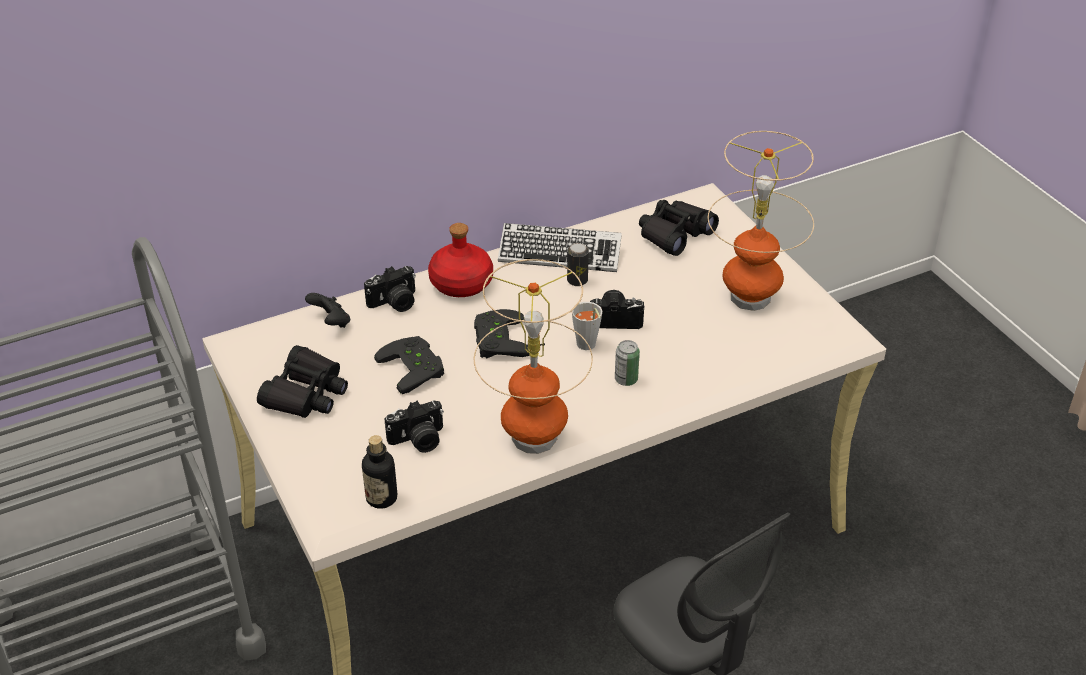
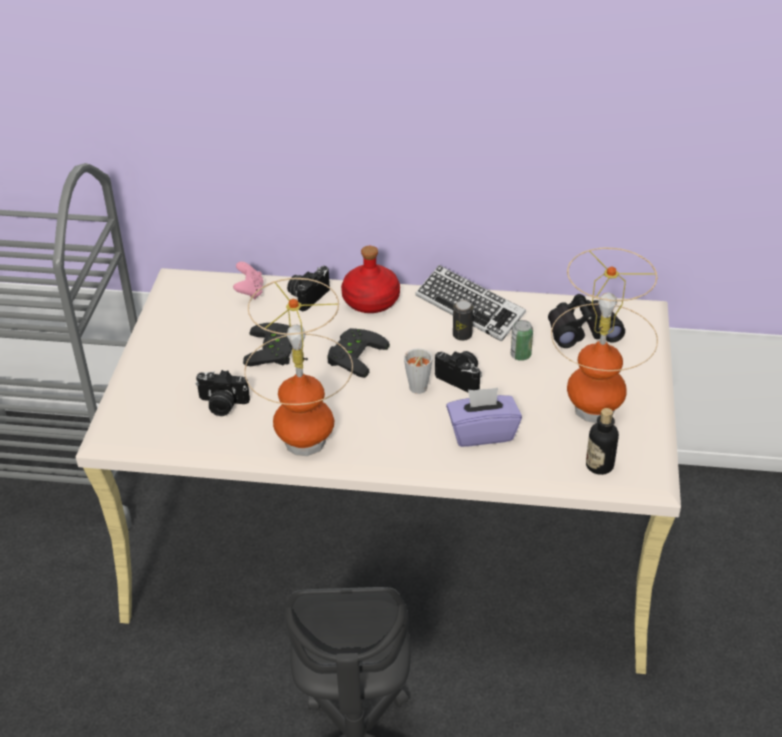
camera: 35 degrees right, 0 degrees up
black binoculars [257,345,348,418] -> none
black game controller [305,293,350,328] -> pink game controller [233,262,264,299]
bottle [362,435,397,509] -> bottle moved to [586,408,619,475]
camera [364,266,416,312] -> camera turned 120 degrees clockwise [287,266,330,311]
can [615,340,640,386] -> can moved to [511,320,533,361]
none -> purple tissue box [446,388,522,447]

